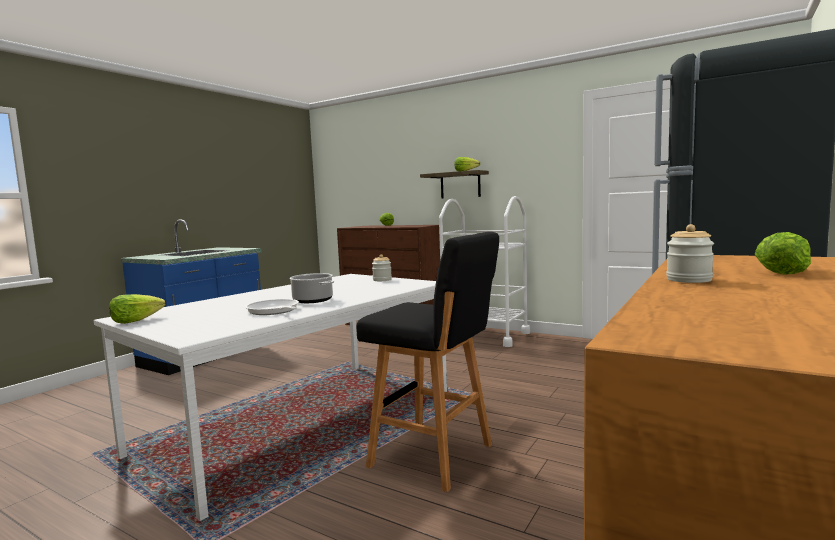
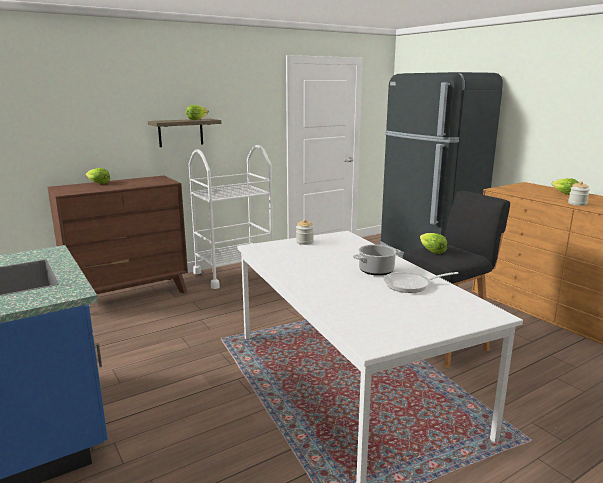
camera: 65 degrees left, 10 degrees up
lettuce [109,294,165,324] -> lettuce moved to [420,233,447,254]

